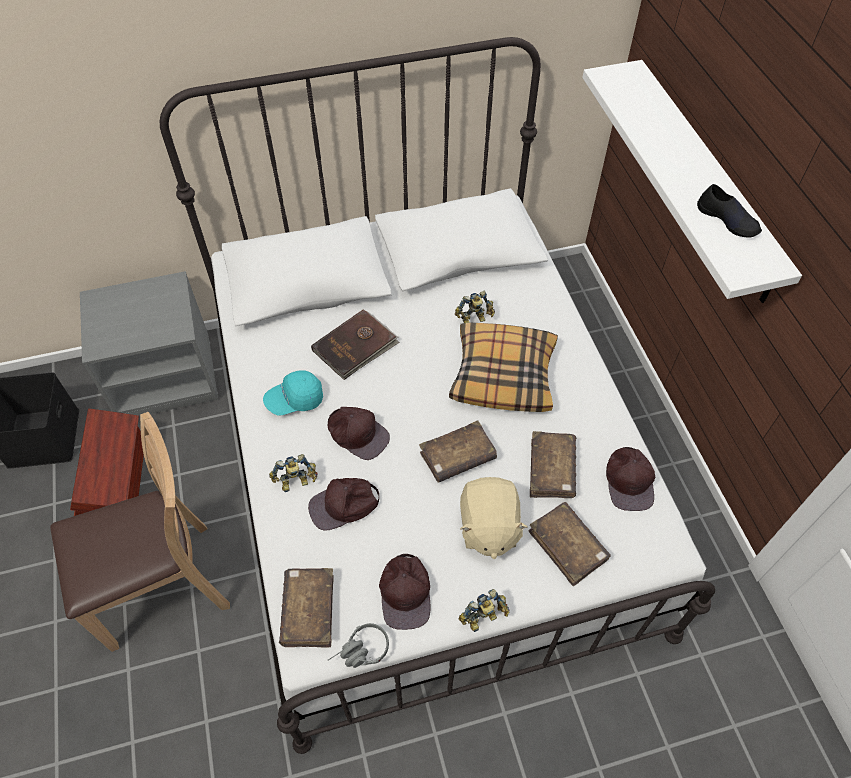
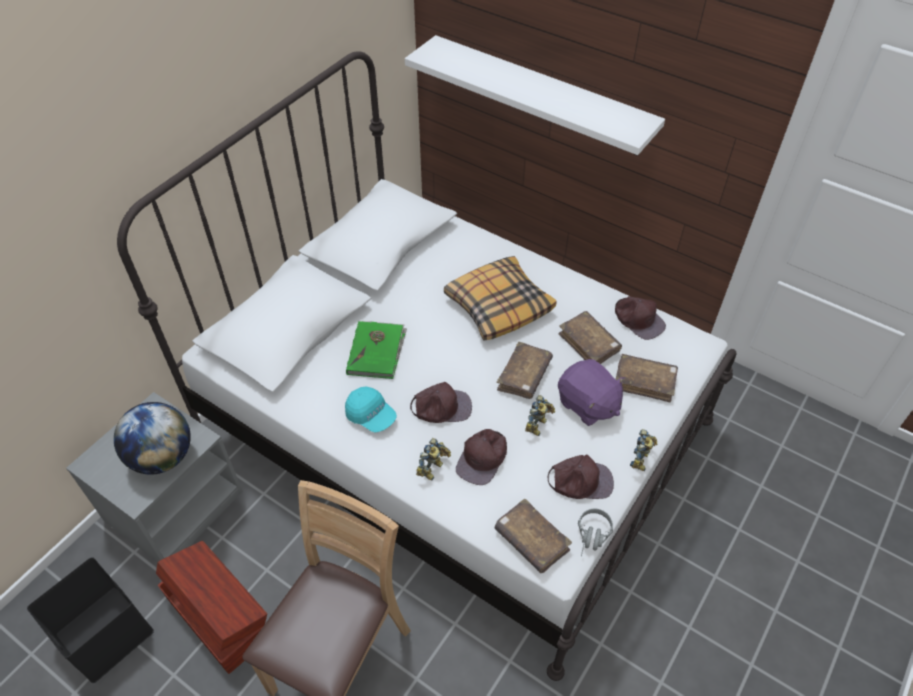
camera: 40 degrees left, 5 degrees down
turquoise cap [263,371,323,416] -> turquoise cap turned 75 degrees counterclockwise [345,386,397,432]
brown book [311,309,399,380] -> green book [346,321,407,379]
brown cap [379,554,430,630] -> brown cap turned 45 degrees counterclockwise [548,455,614,499]
toy robot [455,291,495,323] -> toy robot moved to [525,395,555,436]
beige plush toy [460,477,528,559] -> purple plush toy [558,359,626,426]
black shoe [697,184,762,238] -> none
none -> globe [114,402,191,475]

